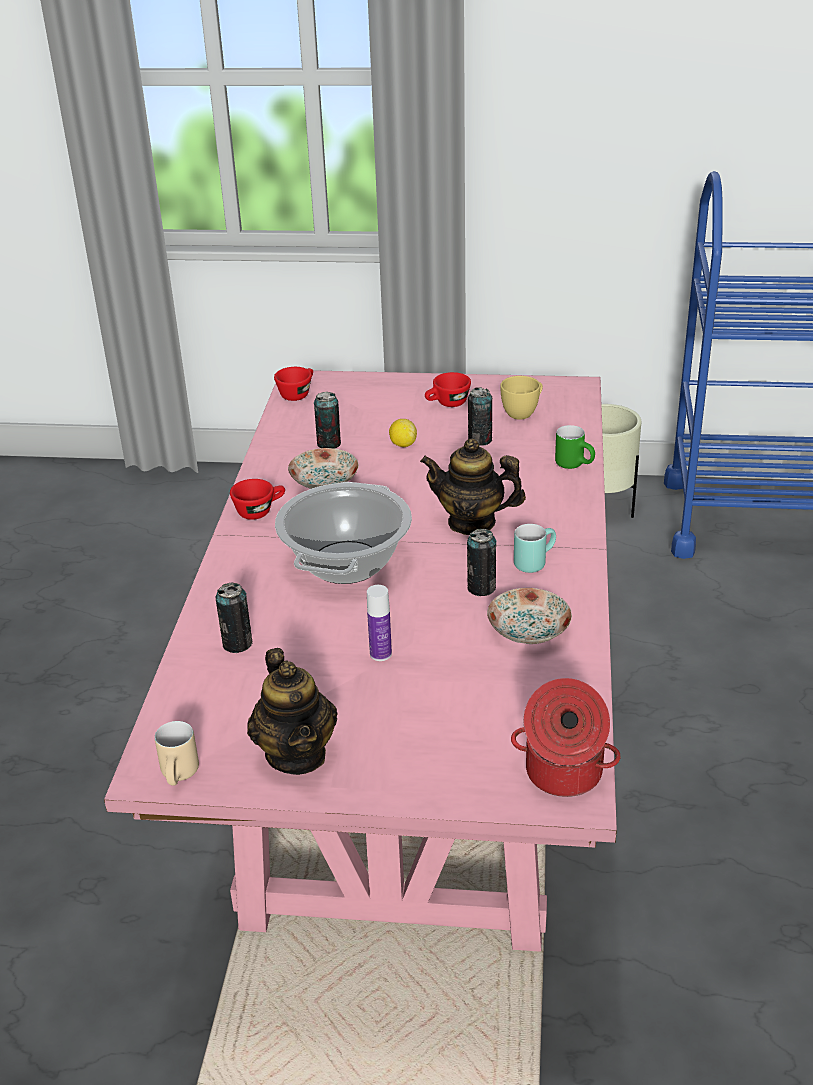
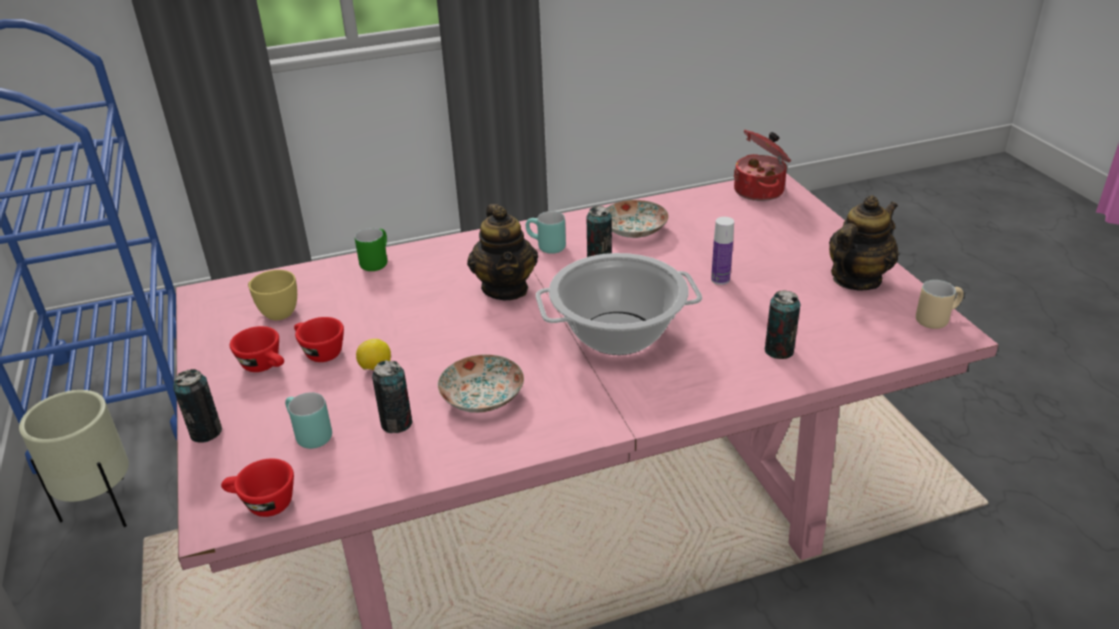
camera: 115 degrees left, 0 degrees up
red cup [230,479,285,520] -> red cup moved to [294,317,344,362]
can [468,387,492,446] -> can moved to [173,369,222,443]
none -> turquoise mug [285,392,332,449]

